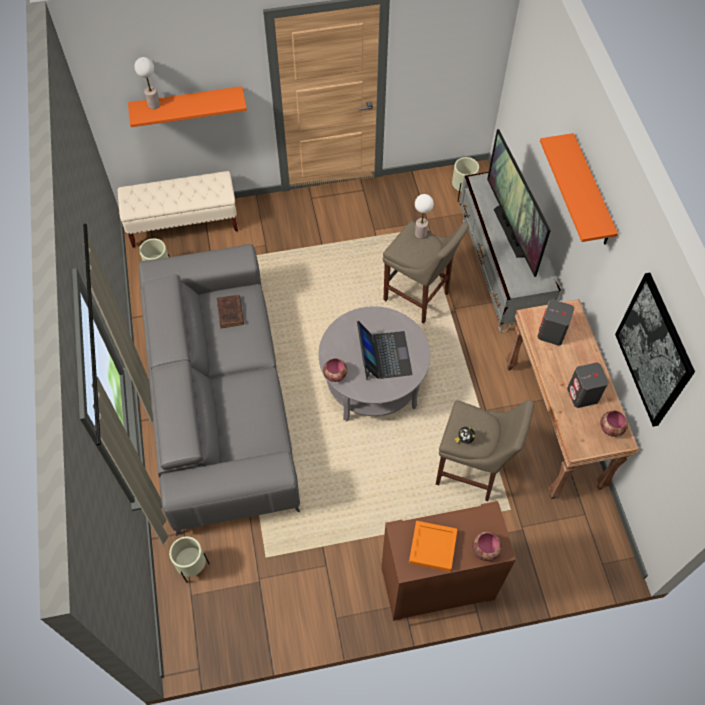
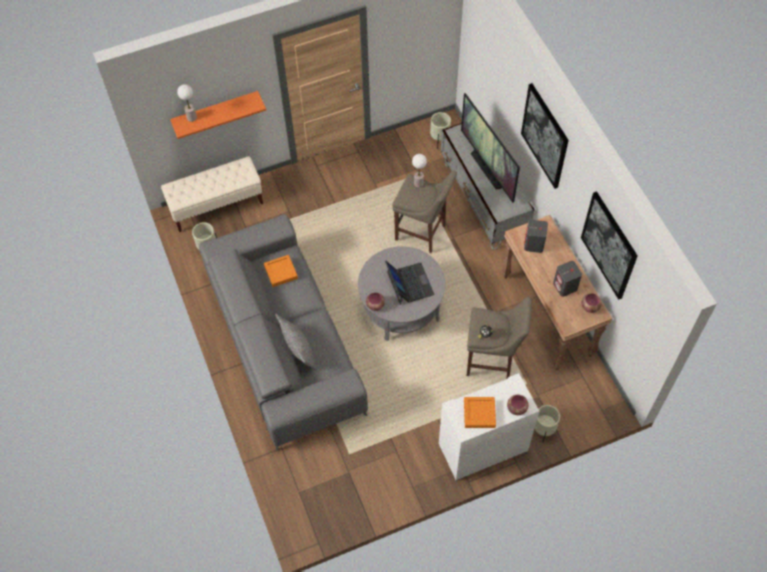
camera: 10 degrees left, 0 degrees up
beige planter [169,536,210,583] -> beige planter moved to [534,405,560,443]
brown book [217,295,244,328] -> orange tray [264,255,298,287]
brown cabinet [382,501,516,621] -> white cabinet [439,373,539,481]
orange shelf [540,133,618,245] -> picture [521,83,569,189]
none -> grey pillow [275,313,318,372]

